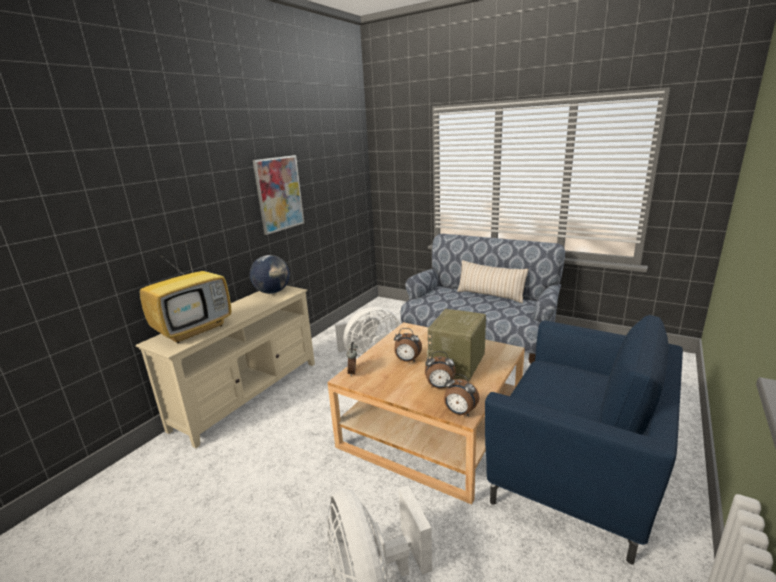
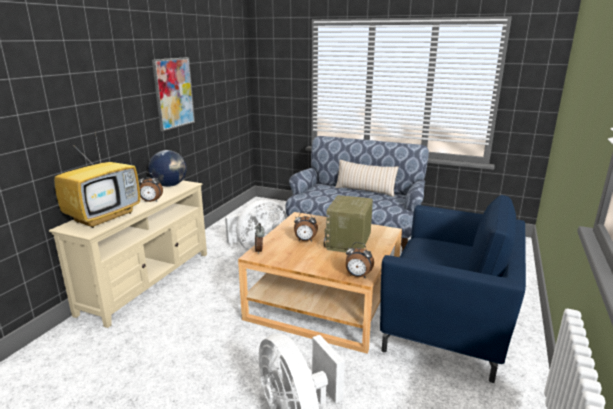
camera: 10 degrees left, 0 degrees up
alarm clock [425,351,456,389] -> alarm clock moved to [138,173,163,202]

